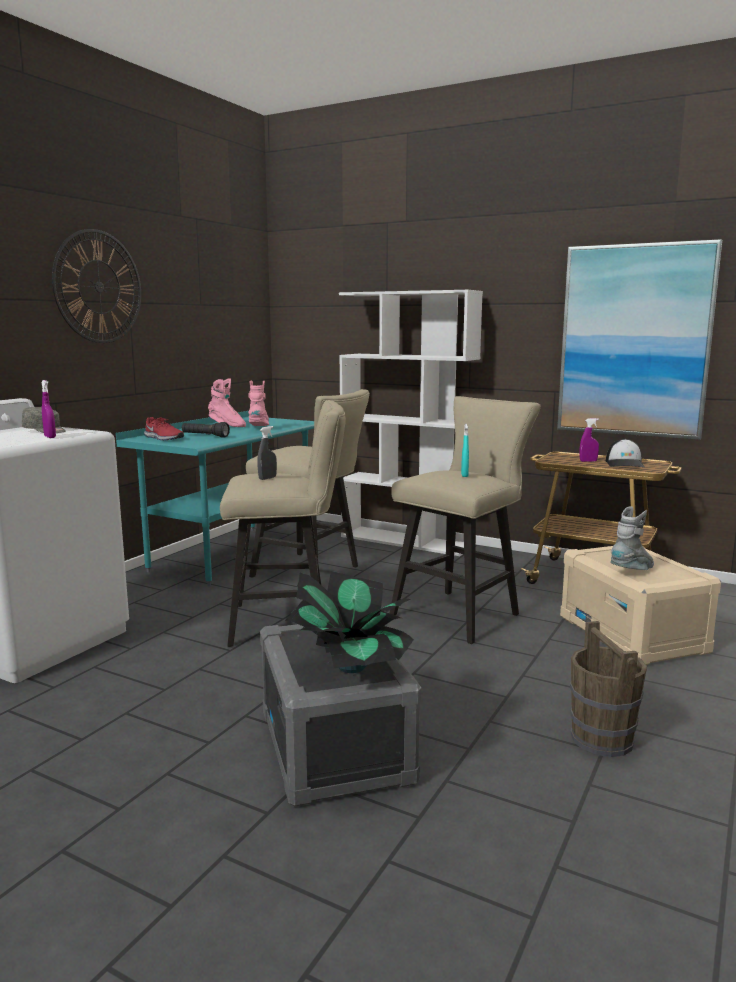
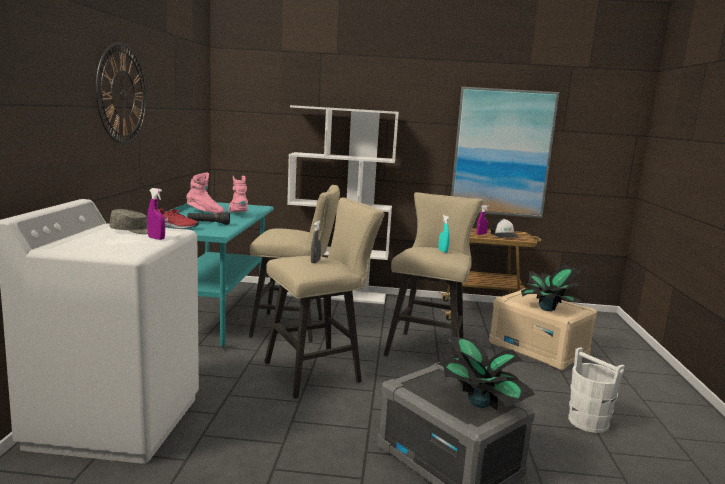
camera: 25 degrees left, 0 degrees up
brown bucket [570,621,647,757] -> white bucket [568,347,625,433]
grey boot [610,506,654,570] -> potted plant [519,265,582,311]

